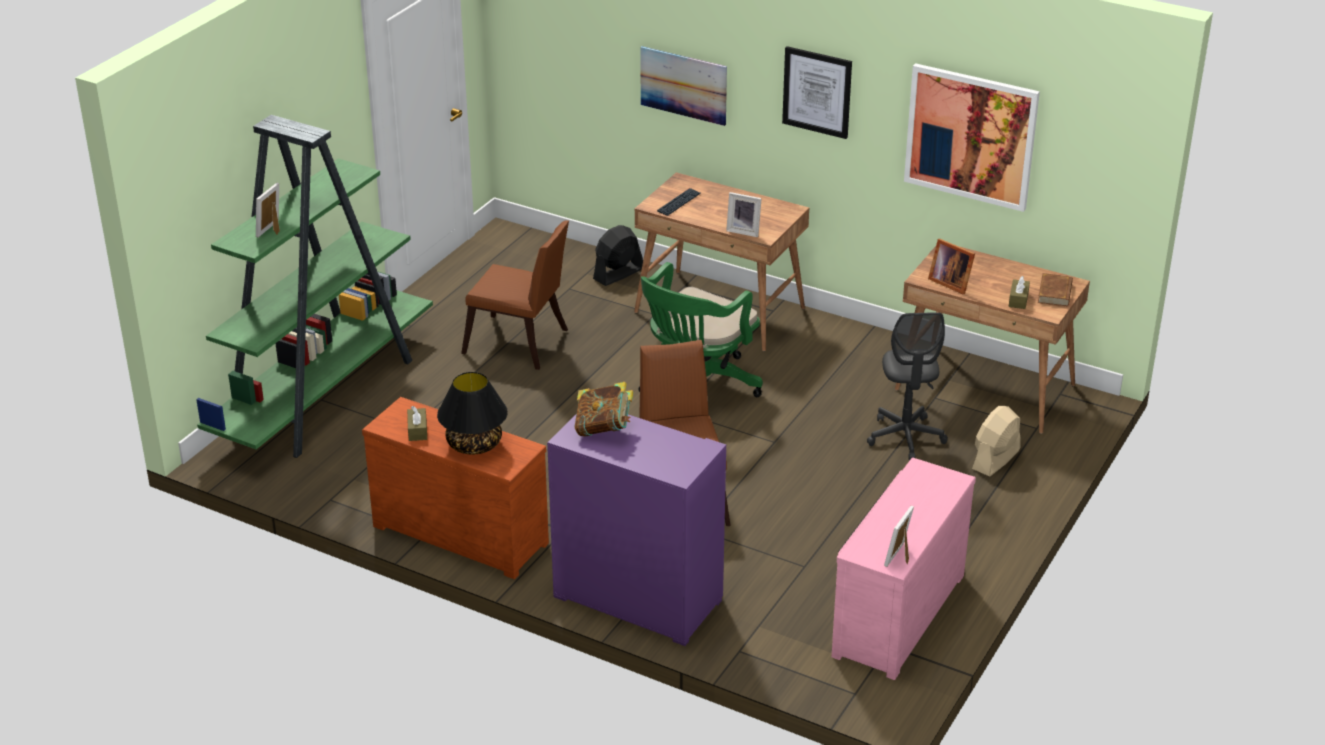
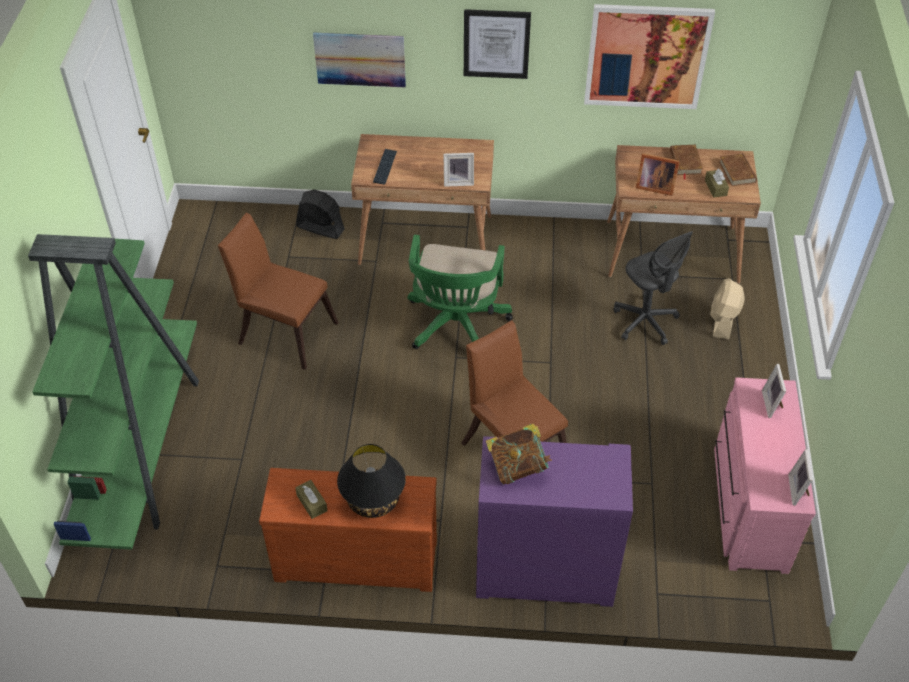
camera: 25 degrees left, 15 degrees up
picture frame [256,182,280,237] -> picture frame moved to [762,364,786,418]
brown chair [461,220,569,370] -> brown chair turned 150 degrees counterclockwise [218,213,339,370]
black fan [593,225,643,286] -> black fan turned 90 degrees clockwise [296,189,345,239]
none -> brown book [670,145,703,179]

